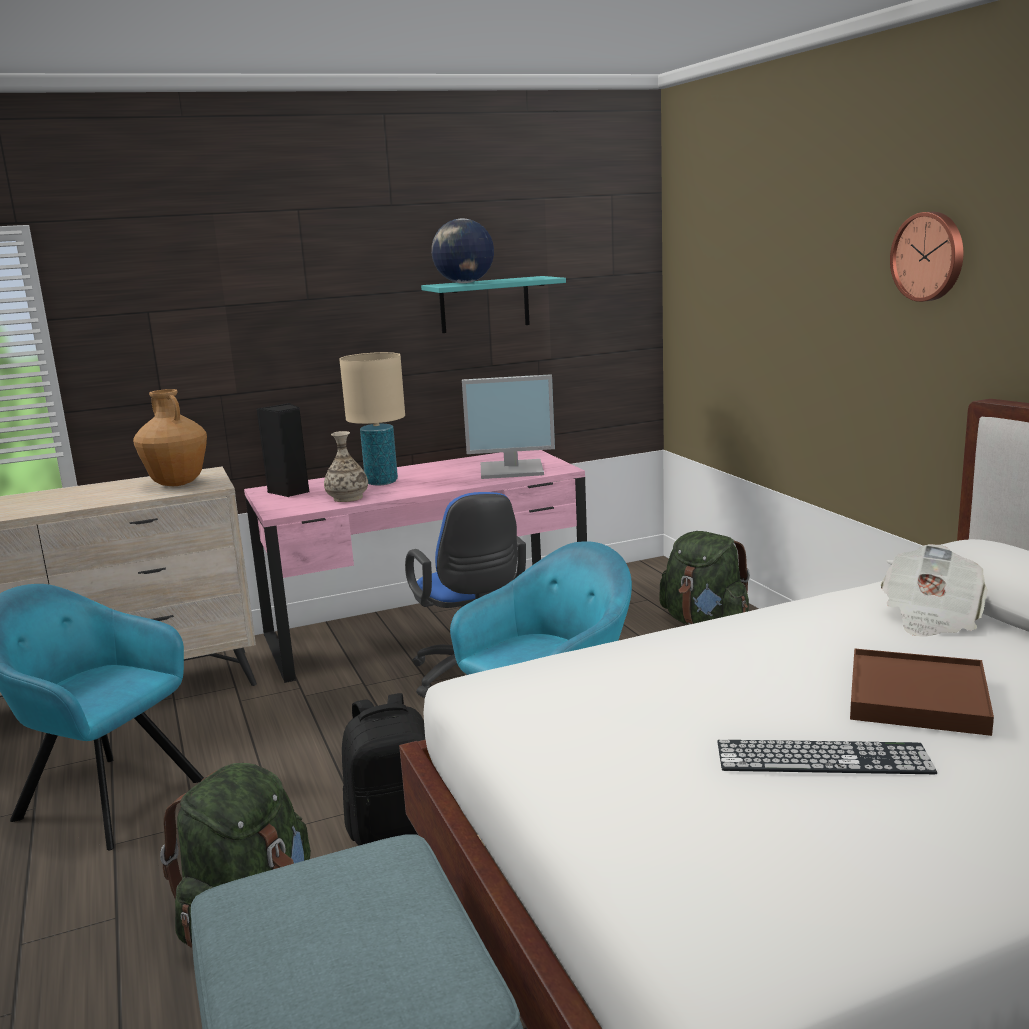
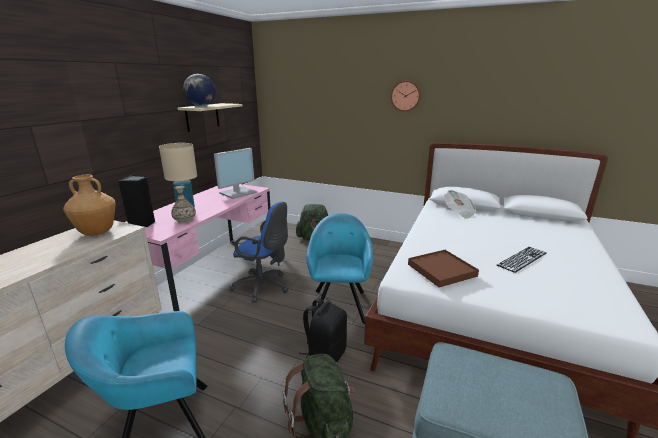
camera: 45 degrees left, 5 degrees up
turquoise shelf [421,276,566,333] -> beige shelf [178,103,242,132]
brown tray [850,649,994,736] -> brown tray moved to [408,250,479,288]

